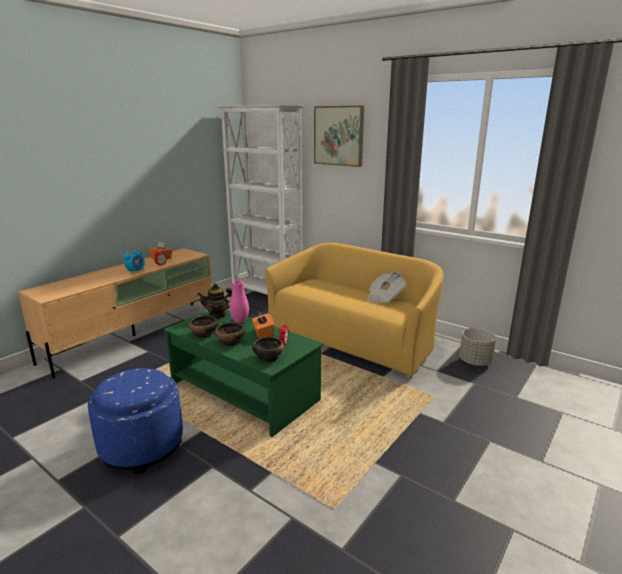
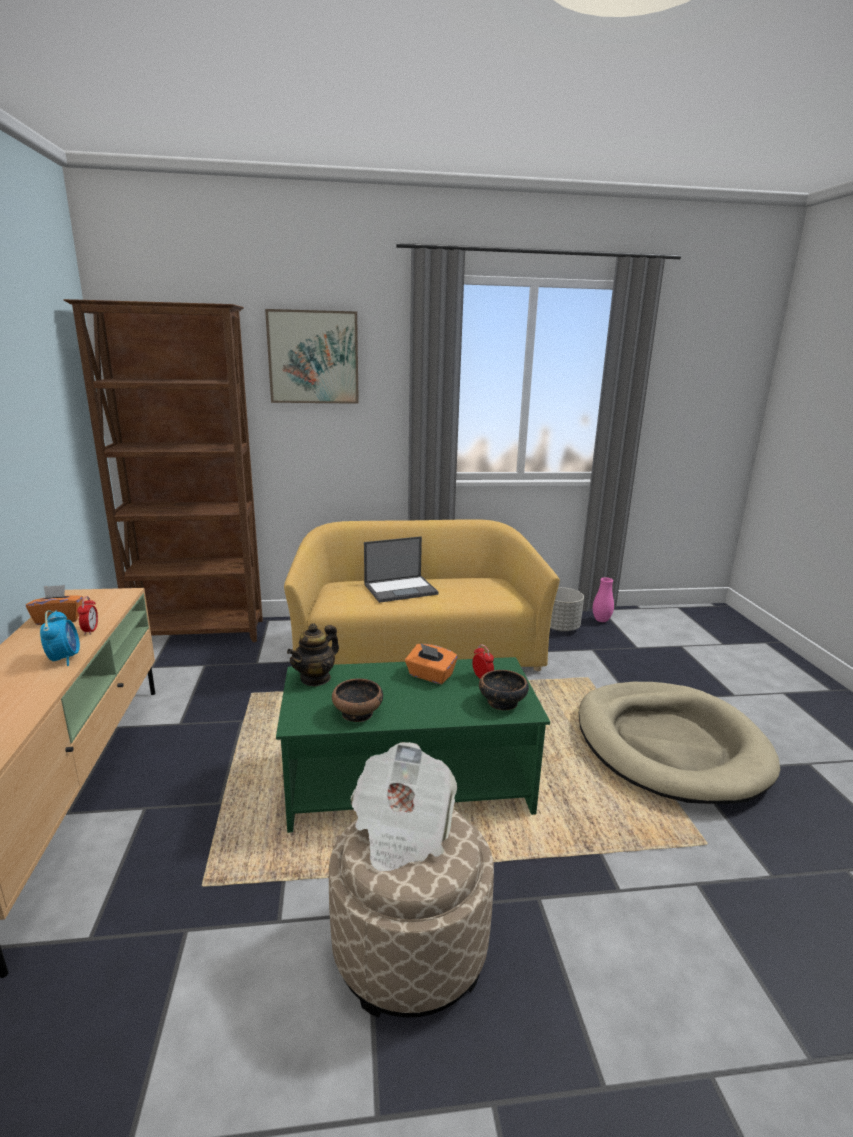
camera: 45 degrees left, 0 degrees up
blue ottoman [88,368,183,474] -> beige ottoman [329,809,494,1018]
bowl [215,322,245,346] -> none
white bookcase [217,105,304,295] -> brown bookcase [64,299,263,642]
pink vase [229,280,249,323] -> pink vase moved to [593,577,614,622]
newspaper [366,272,406,303] -> newspaper moved to [351,742,458,872]
none -> laptop [364,536,439,603]
none -> beige dog bed [579,682,780,804]

